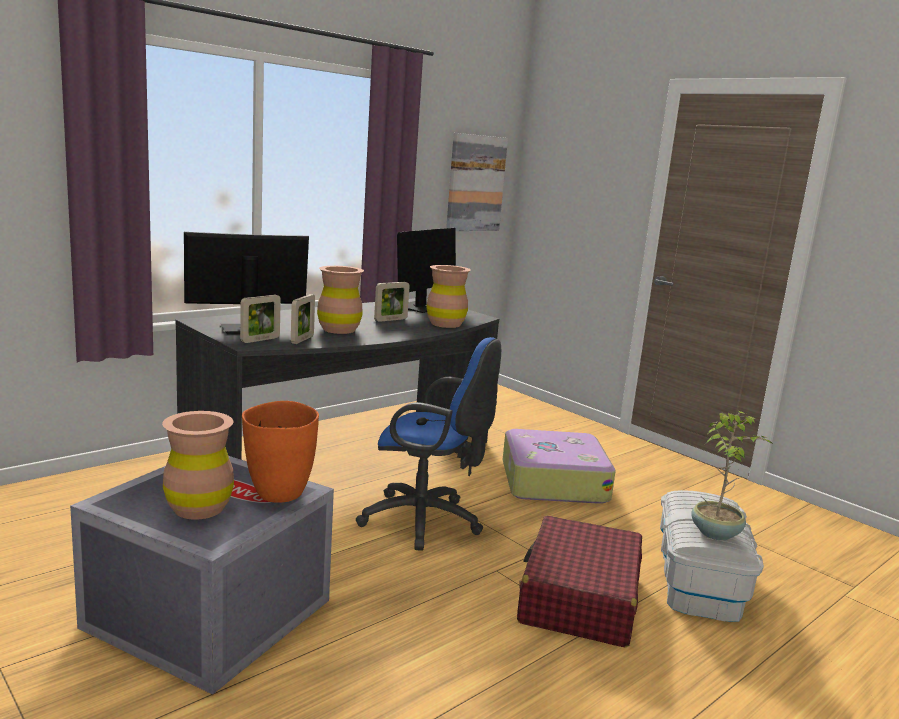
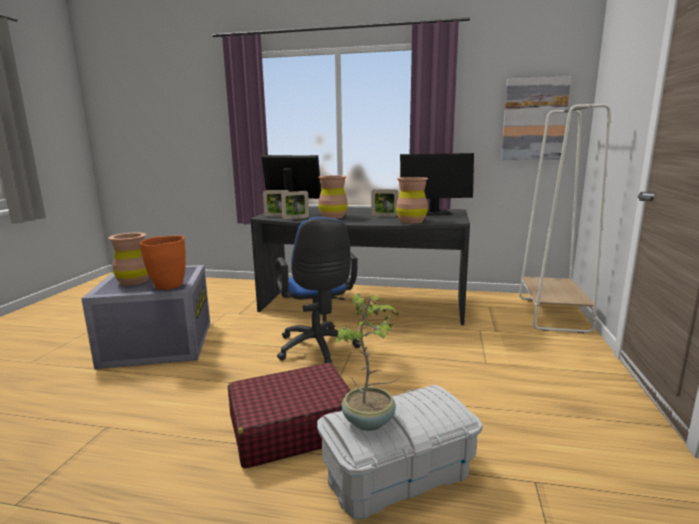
camera: 55 degrees right, 0 degrees up
suitcase [503,429,616,504] -> none
none -> clothes rack [519,104,611,333]

